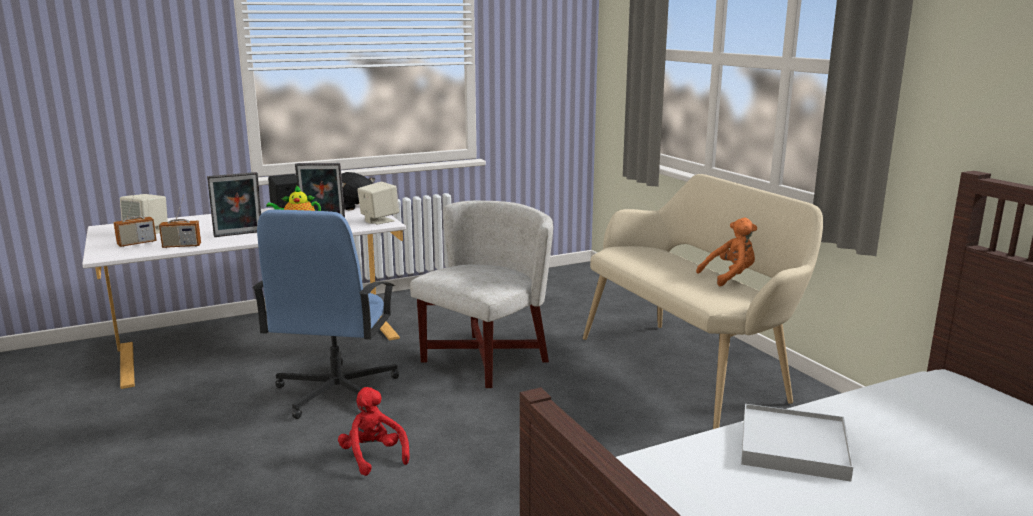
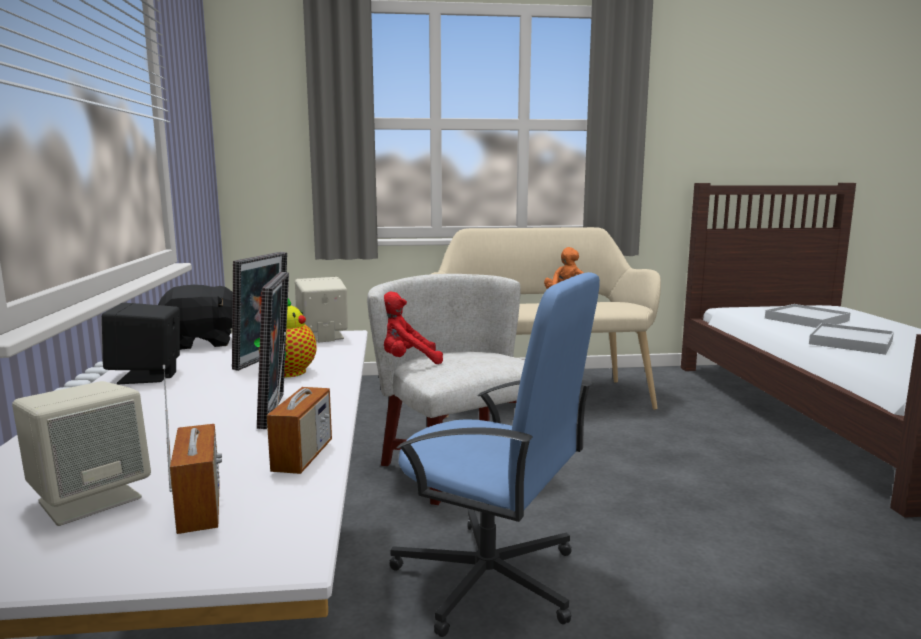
camera: 70 degrees left, 5 degrees down
red plush toy [338,387,410,476] -> red plush toy moved to [384,291,443,364]
none -> white tray [765,304,850,328]

